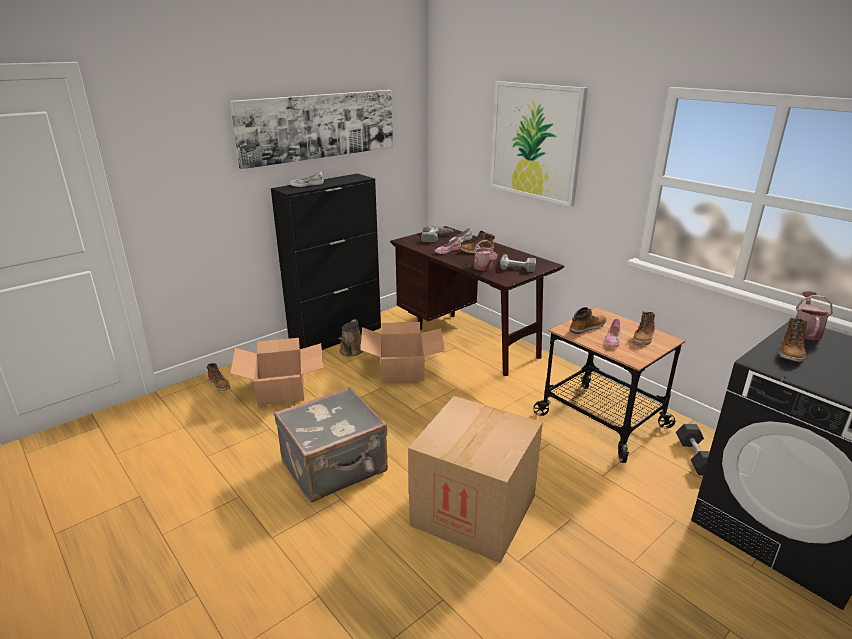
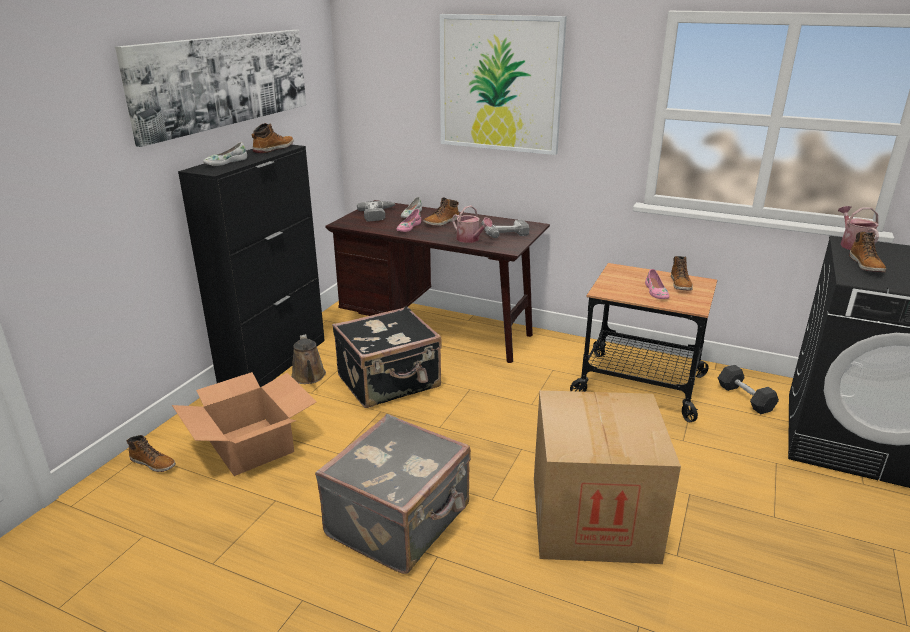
camera: 25 degrees left, 0 degrees up
cardboard box [361,322,445,382] -> black suitcase [332,306,442,408]
boot [570,307,607,334] -> boot moved to [252,123,294,153]

